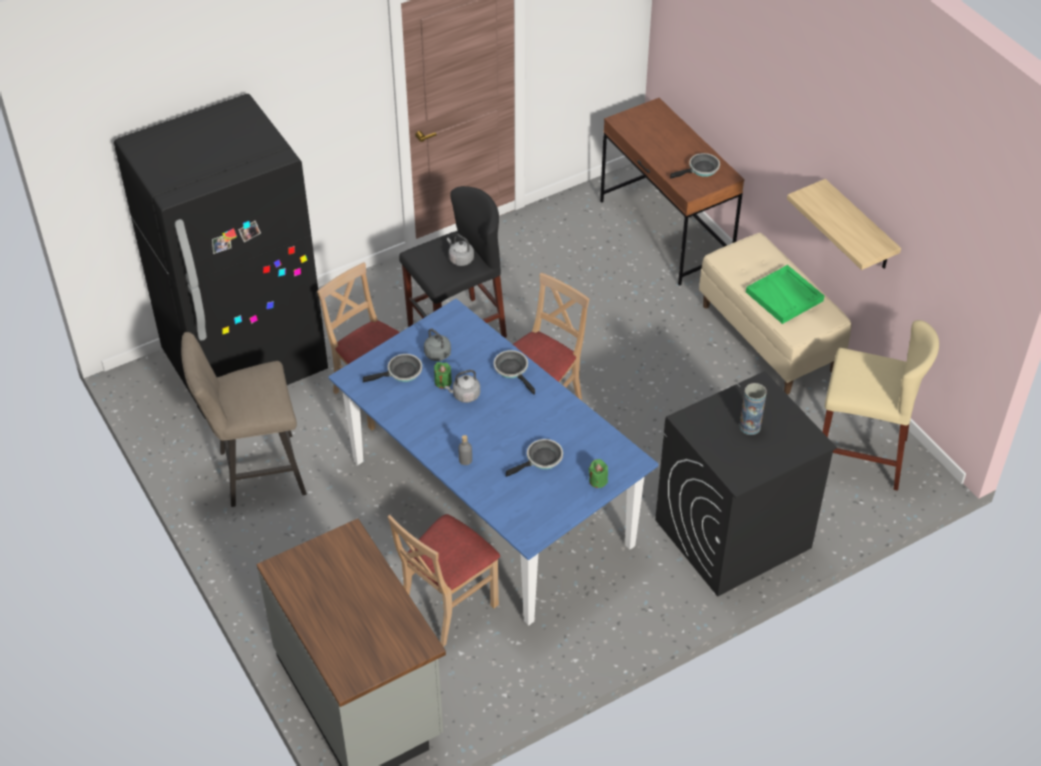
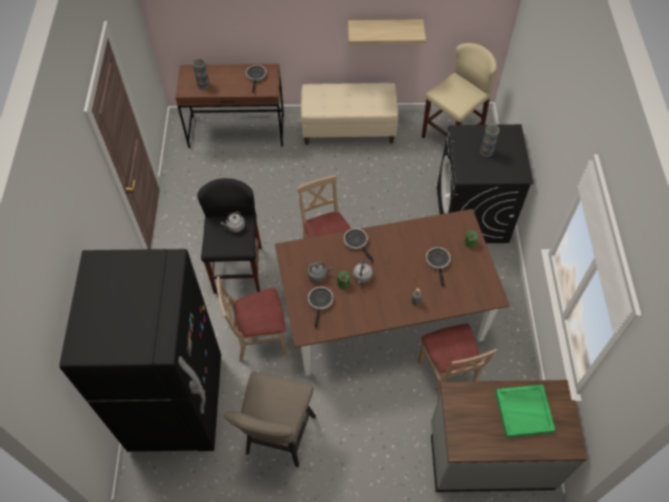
camera: 60 degrees left, 10 degrees up
blue dining table [329,299,658,625] -> brown dining table [275,209,509,376]
frying pan [493,350,535,395] -> frying pan turned 60 degrees clockwise [344,228,373,263]
green tray [746,265,824,324] -> green tray moved to [495,384,556,438]
none -> vase [193,58,209,90]

